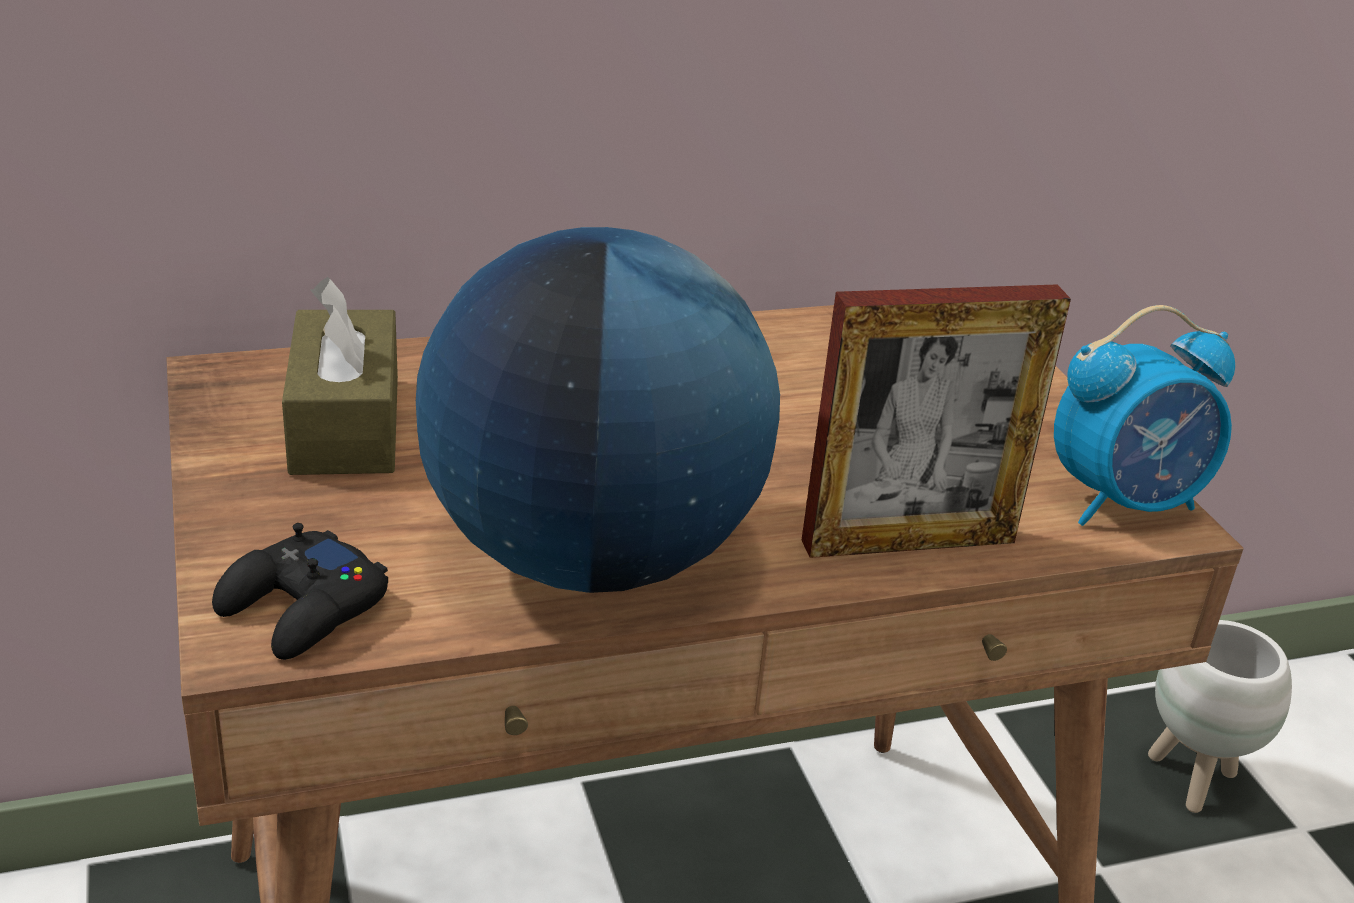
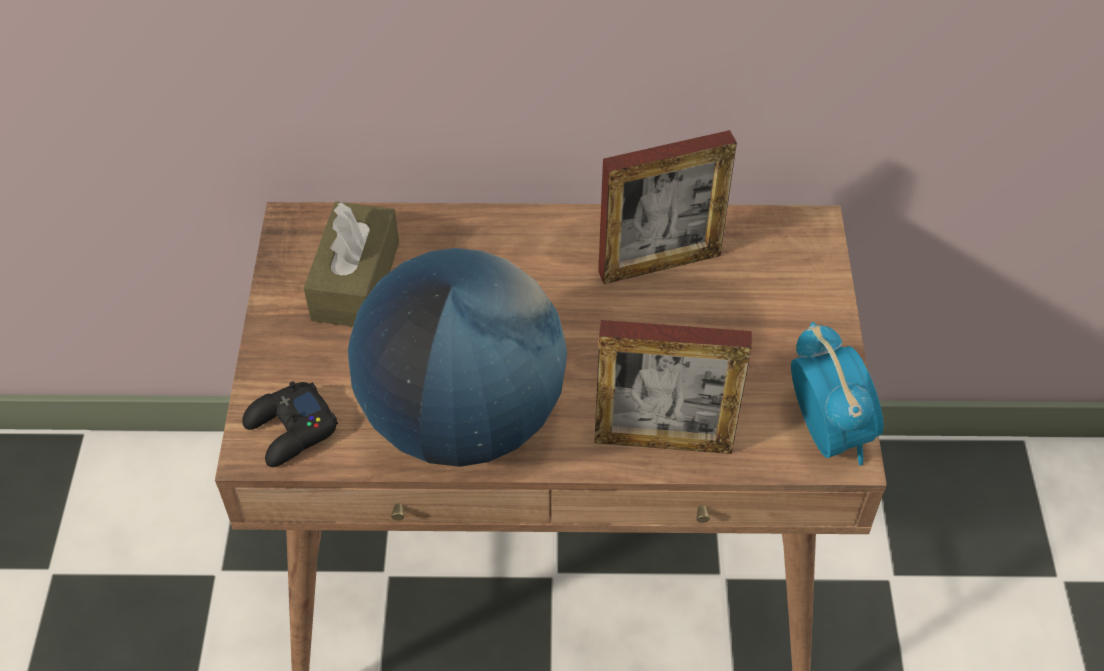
camera: 20 degrees right, 20 degrees up
alarm clock [1054,305,1235,526] -> alarm clock turned 105 degrees counterclockwise [791,322,883,465]
white planter [1148,620,1292,813] -> none
none -> picture frame [598,130,737,284]

